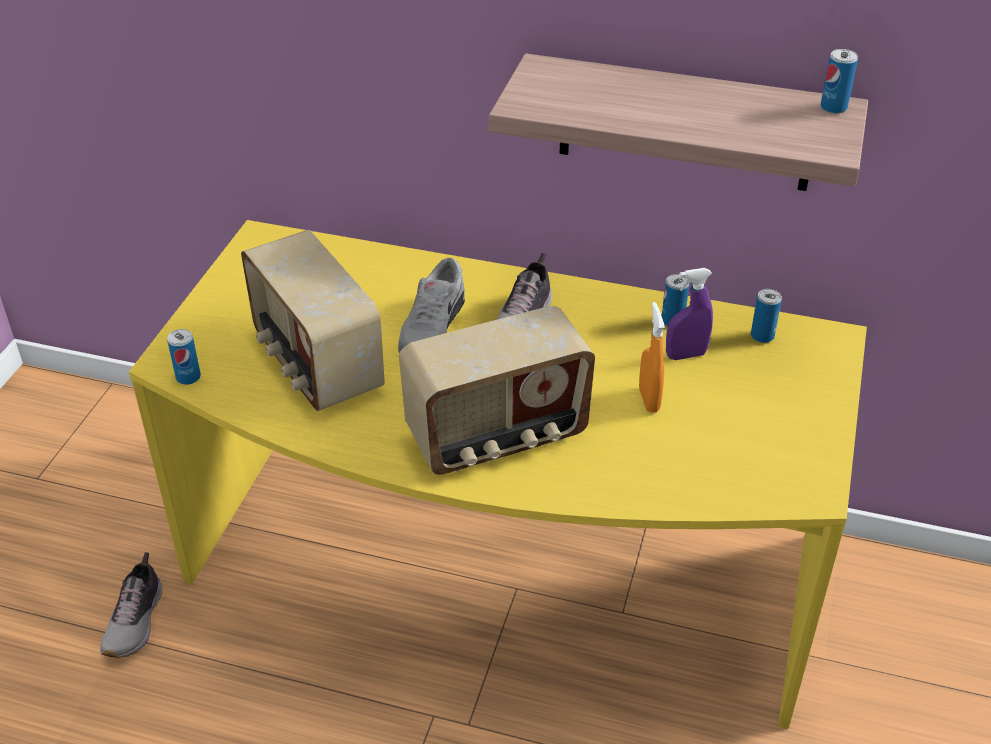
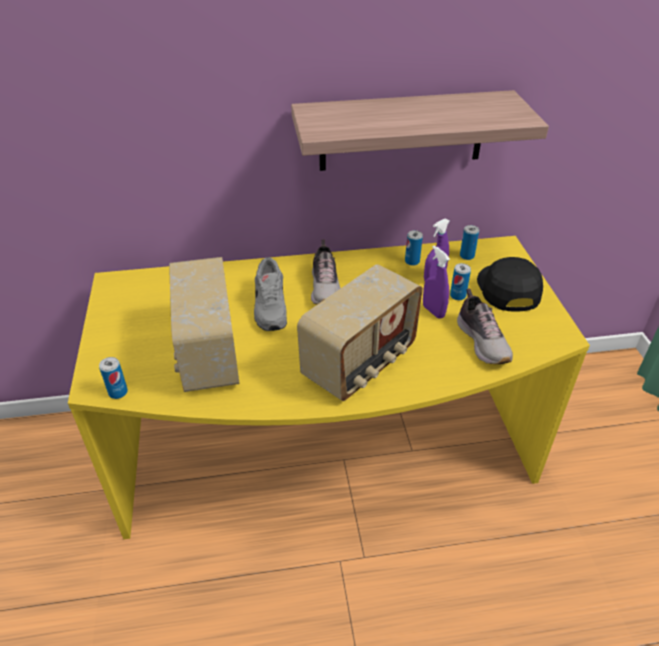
camera: 25 degrees left, 0 degrees up
shoe [100,552,162,658] -> shoe moved to [457,288,513,364]
radio [241,230,385,411] -> radio turned 45 degrees clockwise [169,257,240,392]
orange spray bottle [639,302,665,413] -> purple spray bottle [423,246,450,319]
can [821,49,858,114] -> can moved to [450,263,471,300]
none -> black cap [477,257,543,311]

